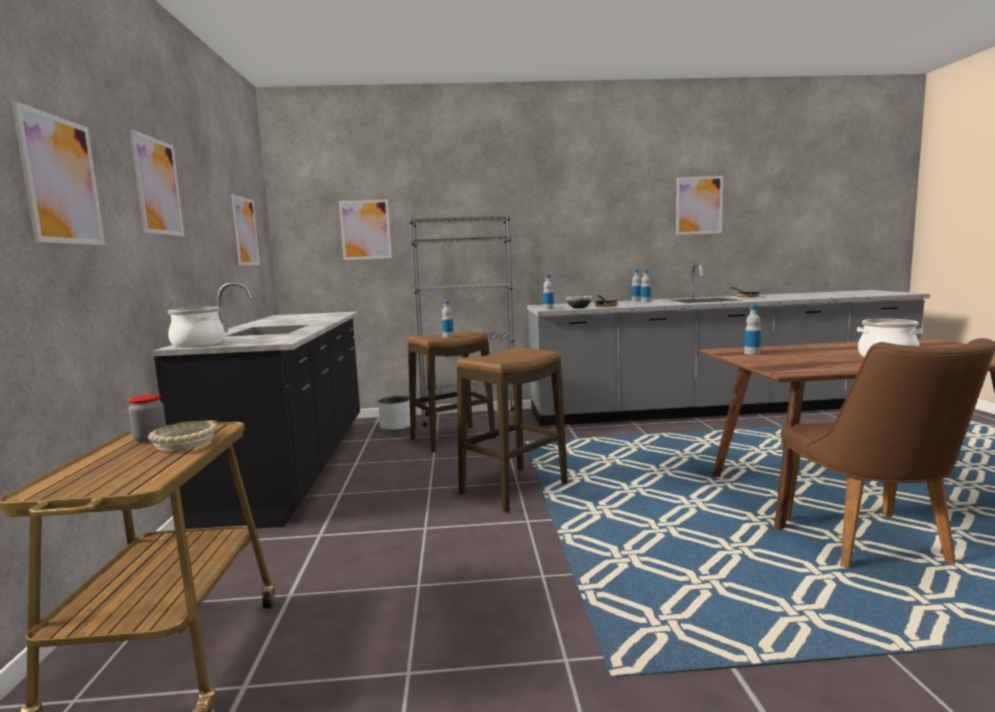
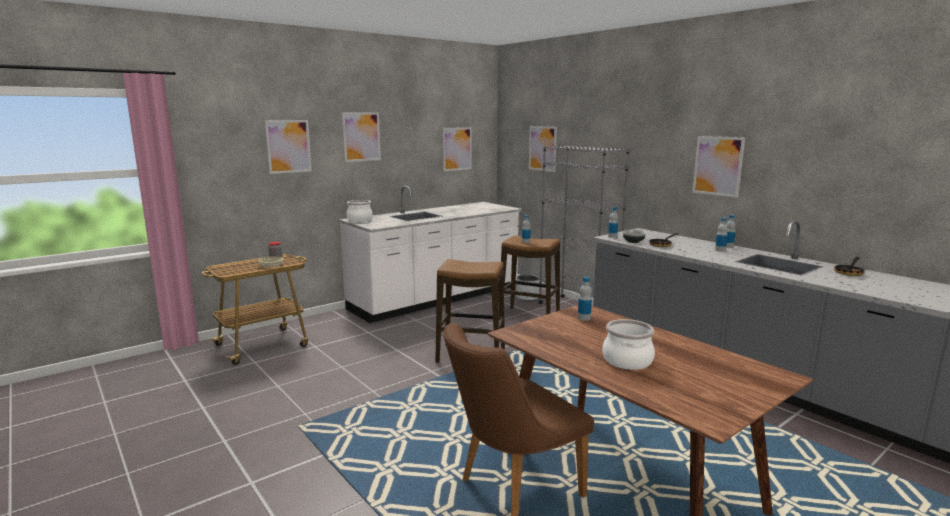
camera: 55 degrees right, 5 degrees up
black counter [152,282,360,529] -> white counter [339,186,522,323]
picture [676,176,723,235] -> picture moved to [692,136,745,198]

